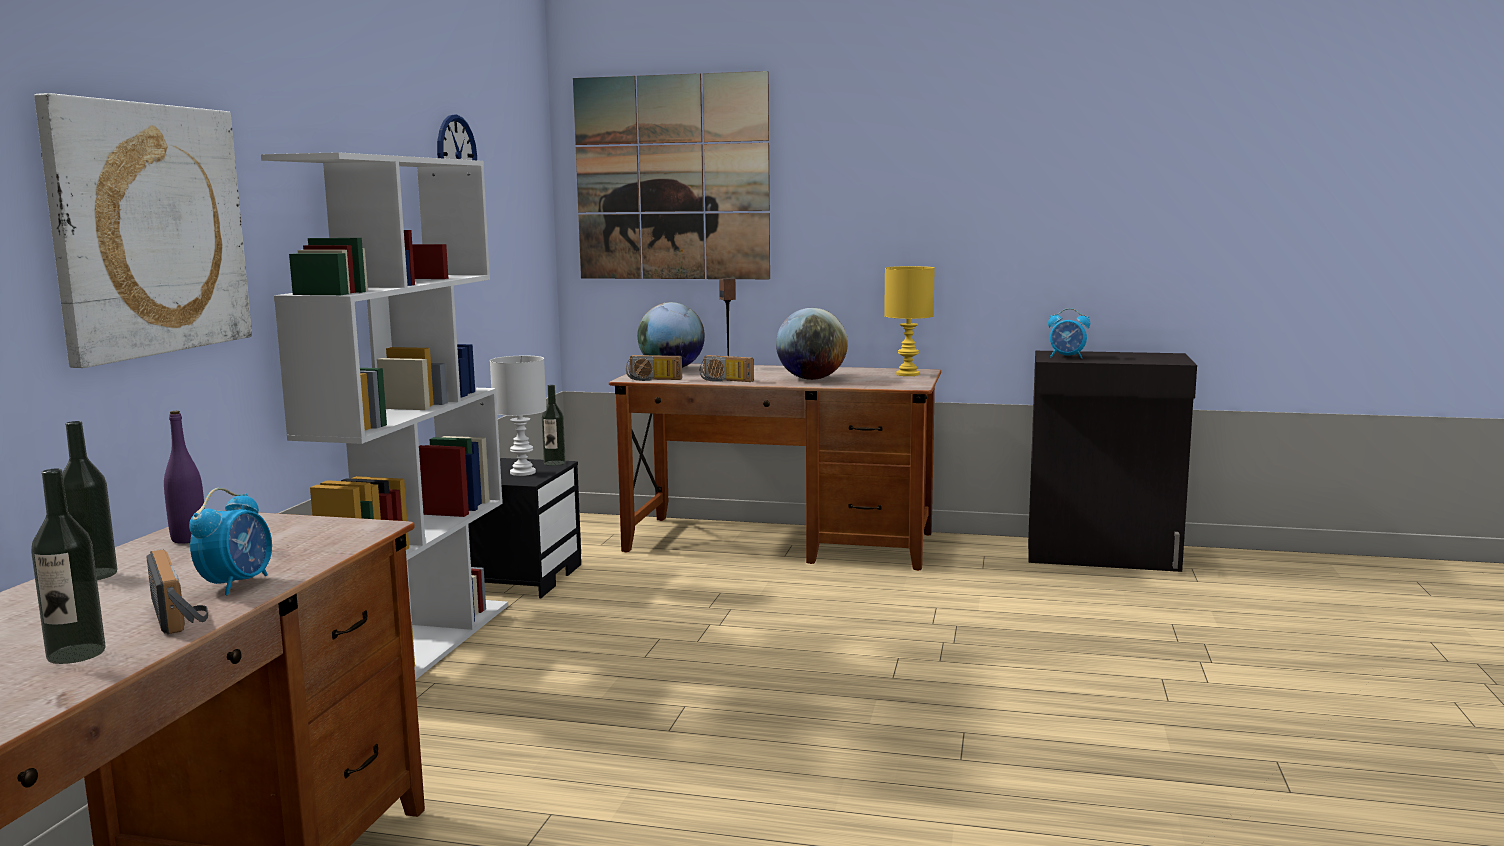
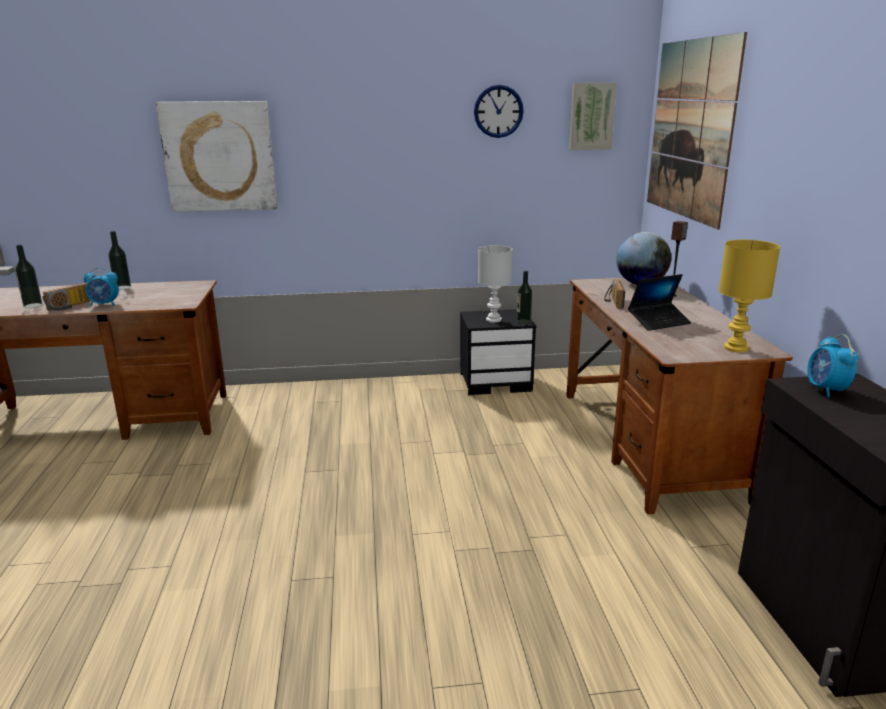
camera: 70 degrees right, 10 degrees up
purple bottle [164,411,205,544] -> none
white bookcase [261,152,508,680] -> none
radio [626,355,682,381] -> none
globe [776,308,848,380] -> laptop [628,274,691,331]
none -> picture [569,83,617,150]

